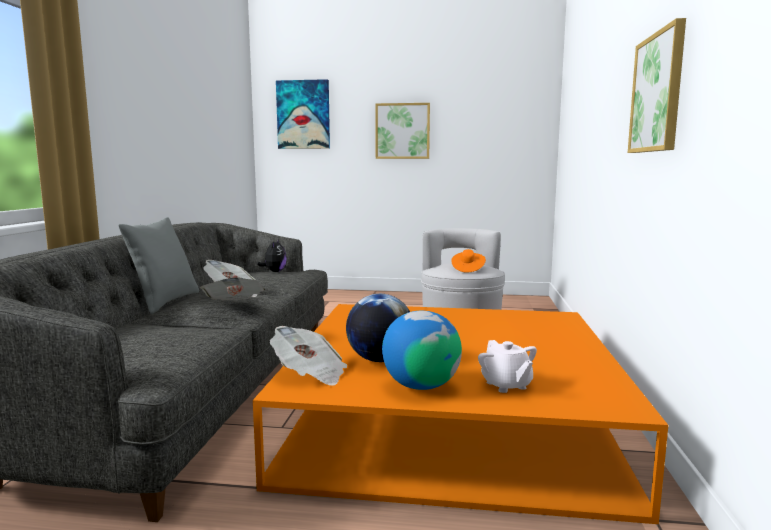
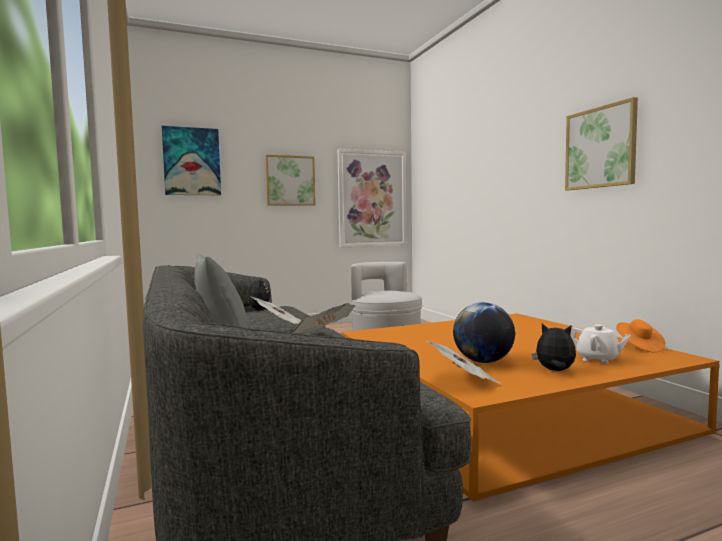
camera: 30 degrees left, 5 degrees down
globe [382,311,462,390] -> plush toy [532,324,576,371]
orange hat [451,249,486,272] -> orange hat moved to [616,320,665,353]
none -> picture [337,149,406,248]

